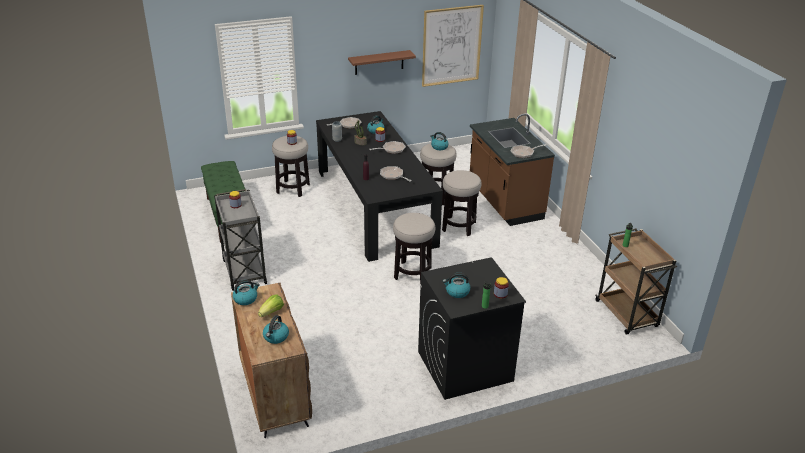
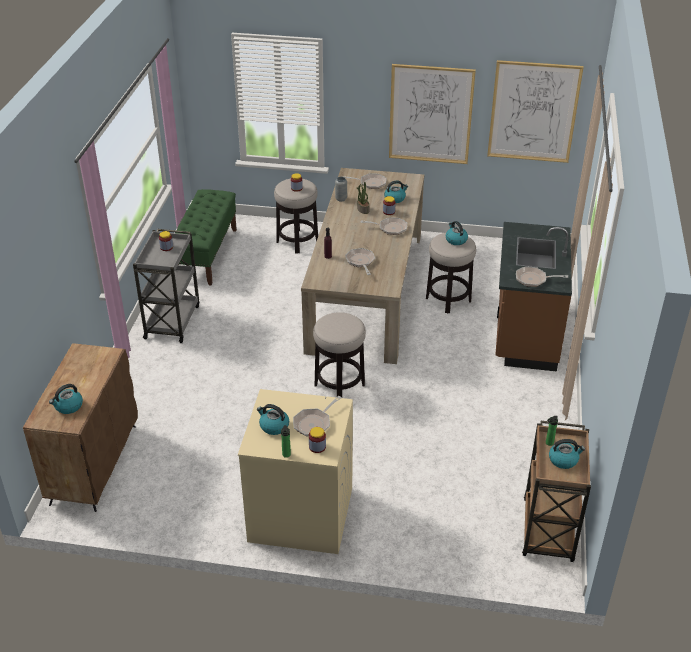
camera: 30 degrees right, 5 degrees up
kettle [232,280,260,305] -> kettle moved to [549,439,585,469]
lettuce [258,295,284,317] -> none
black dining table [316,111,443,262] -> beige dining table [301,168,424,364]
brown shelf [348,50,416,75] -> picture [389,64,476,164]
black washing machine [418,257,526,400] -> beige washing machine [238,389,353,554]
stool [442,170,482,236] -> none
none -> frying pan [293,396,342,436]

